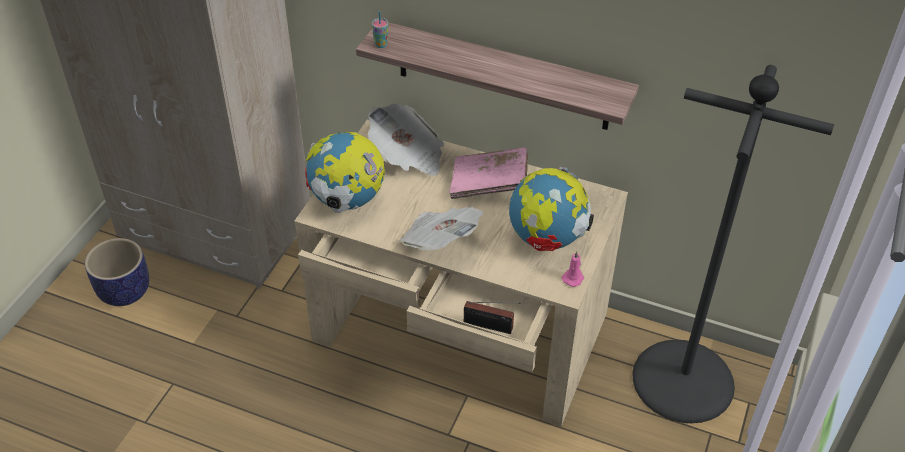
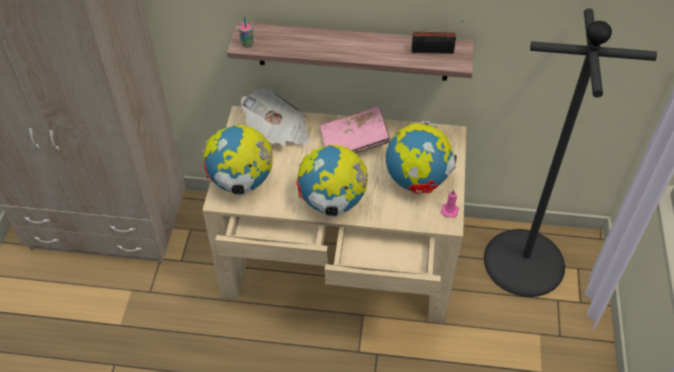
camera: 15 degrees left, 5 degrees up
planter [85,238,149,306] -> none
newspaper [399,207,484,251] -> globe [297,145,368,218]
radio [464,301,520,334] -> radio moved to [411,21,463,54]

